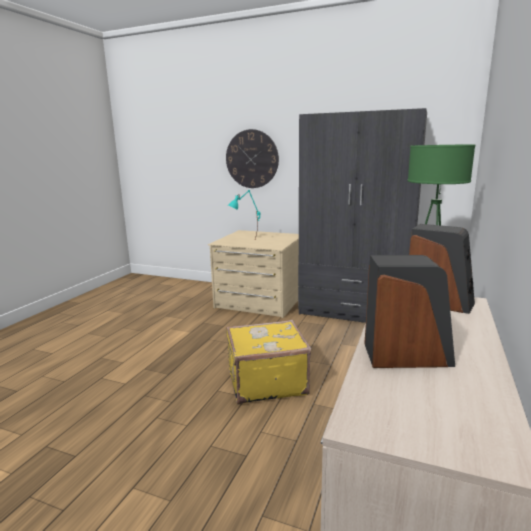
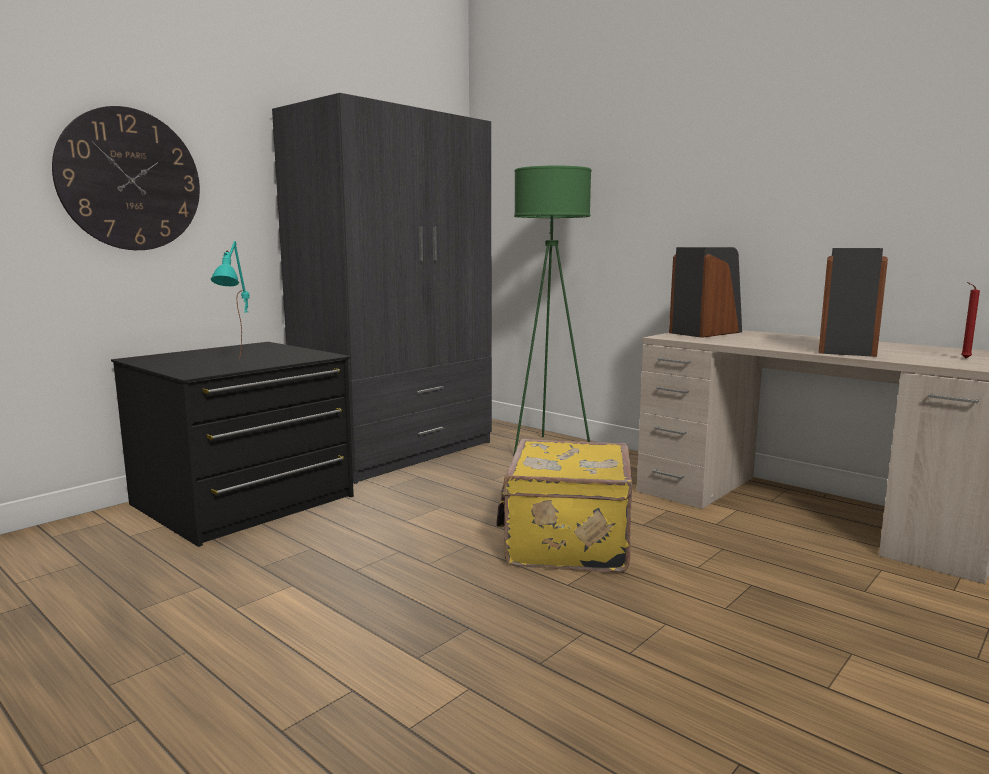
camera: 70 degrees left, 5 degrees down
beige dresser [208,230,299,318] -> black dresser [111,342,354,547]
none -> red candle [961,282,980,358]

